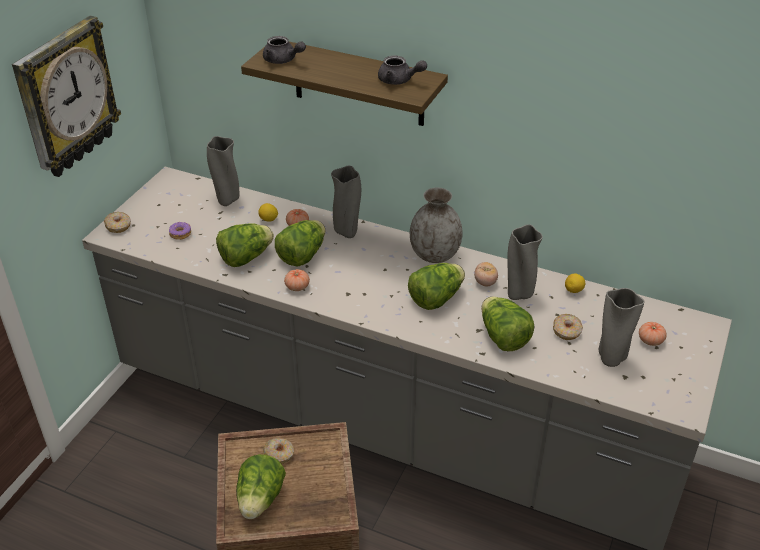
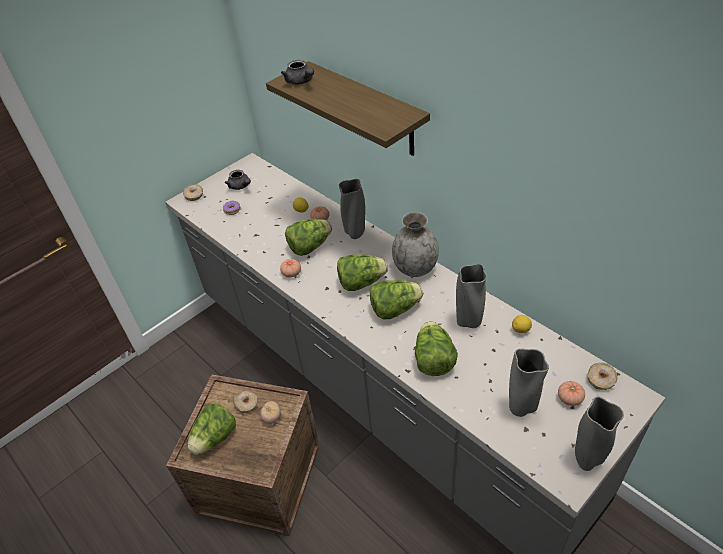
camera: 25 degrees right, 5 degrees up
wall clock [12,16,121,177] -> none
grey vase [207,136,240,206] -> grey vase moved to [575,396,624,471]
lettuce [216,223,274,267] -> lettuce moved to [337,254,388,291]
grey teapot [378,56,427,85] -> grey teapot moved to [225,170,251,190]
tomato [474,262,498,286] -> tomato moved to [260,401,281,424]
donut [553,314,583,340] -> donut moved to [588,363,617,390]

